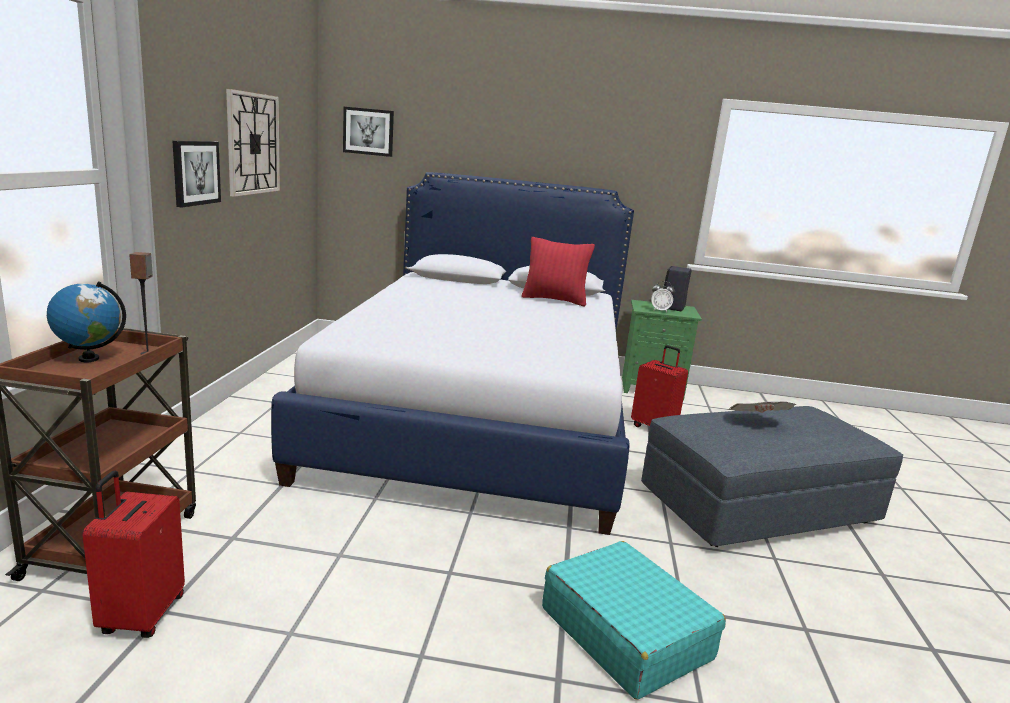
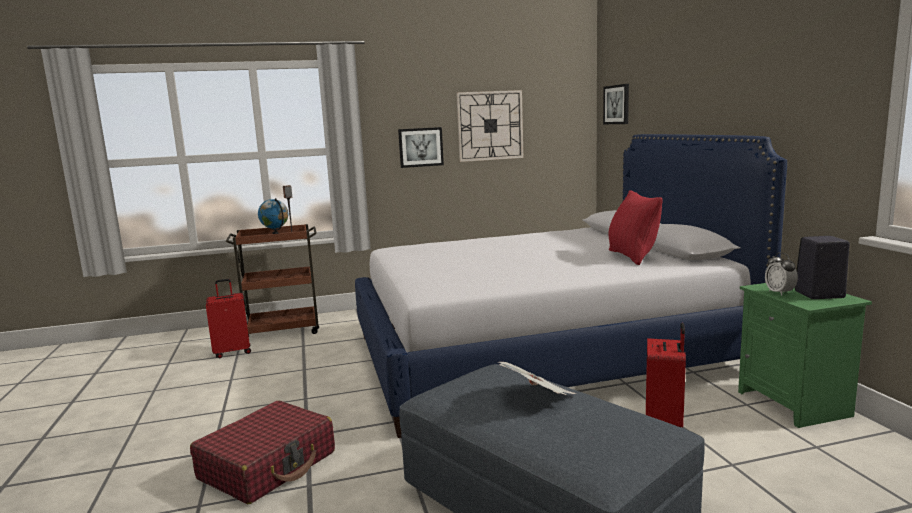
camera: 70 degrees right, 5 degrees down
turquoise suitcase [542,541,726,700] -> red suitcase [190,401,335,505]

